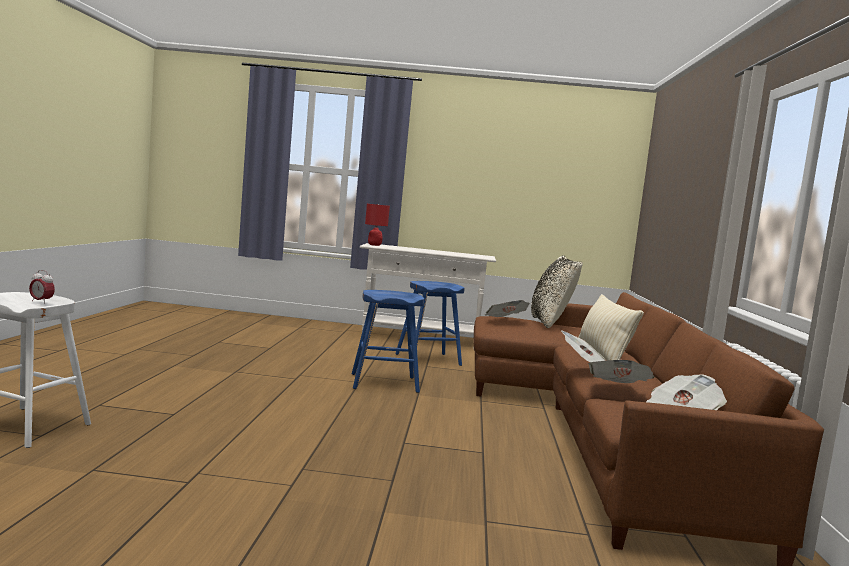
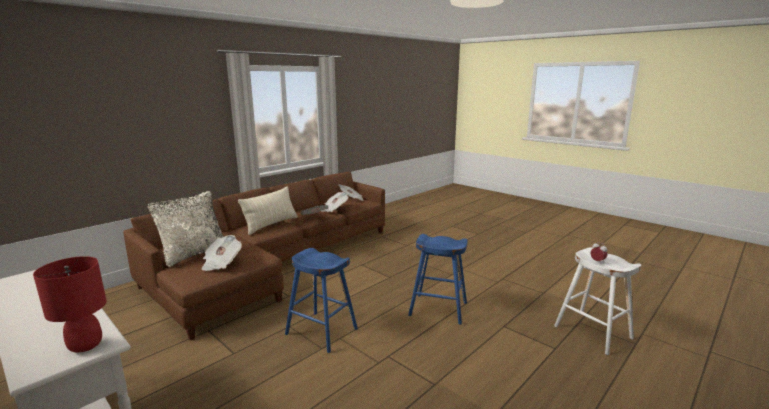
camera: 140 degrees left, 10 degrees up
blue stool [395,281,465,366] -> blue stool moved to [408,234,468,325]

